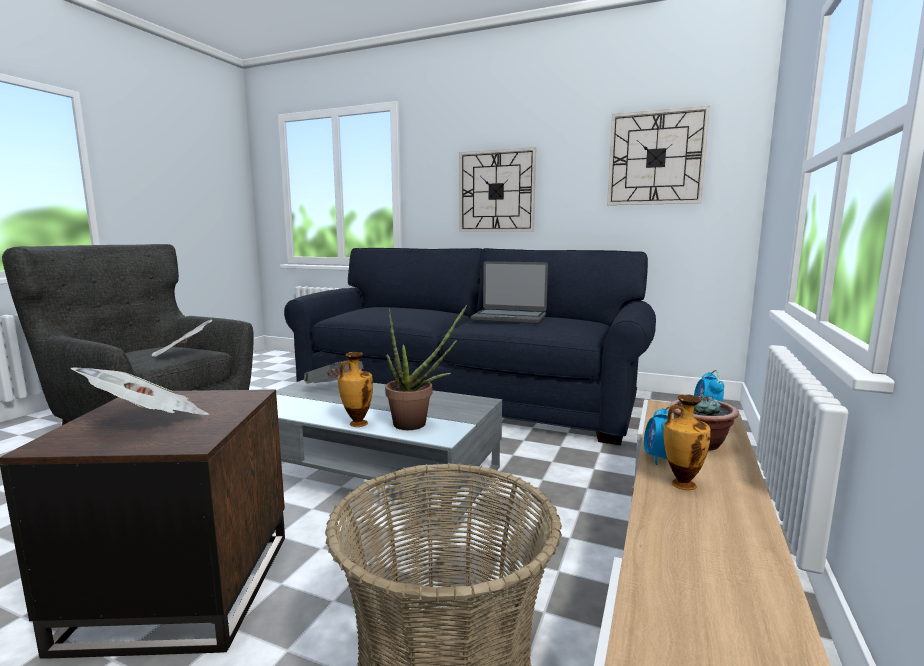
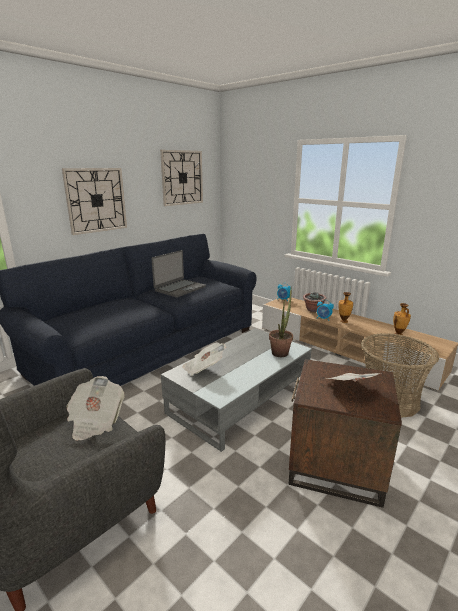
camera: 70 degrees left, 10 degrees up
vase [338,352,373,427] -> vase moved to [393,303,411,335]

